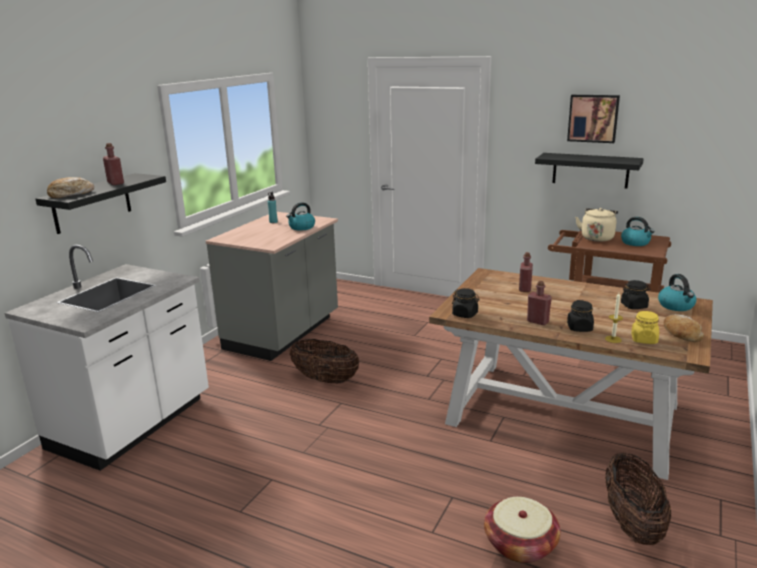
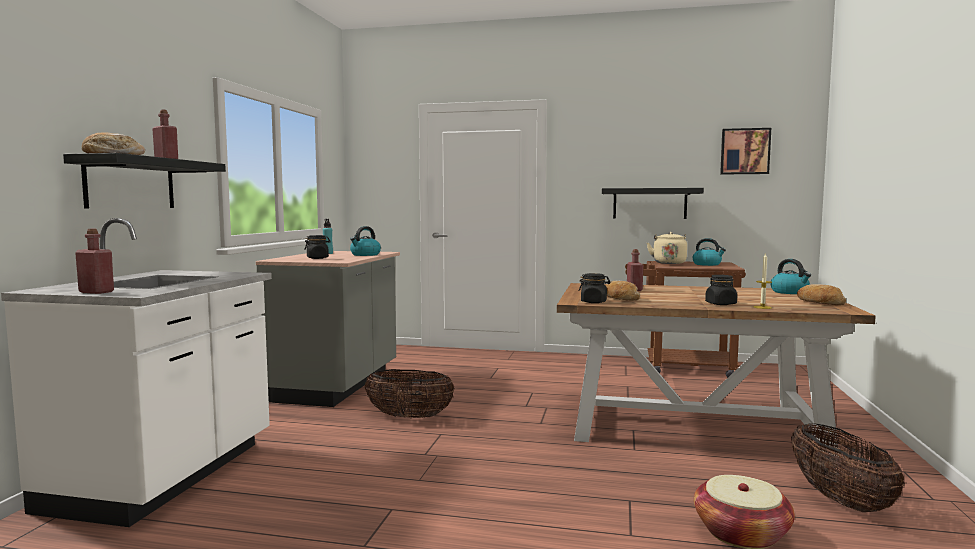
camera: 15 degrees left, 15 degrees down
red bottle [527,281,552,325] -> red bottle moved to [75,229,114,294]
picture [567,95,620,143] -> picture moved to [720,128,771,175]
black jar [621,280,650,309] -> black jar moved to [304,235,331,259]
yellow jar [631,311,659,344] -> none
none -> bread [605,281,640,301]

